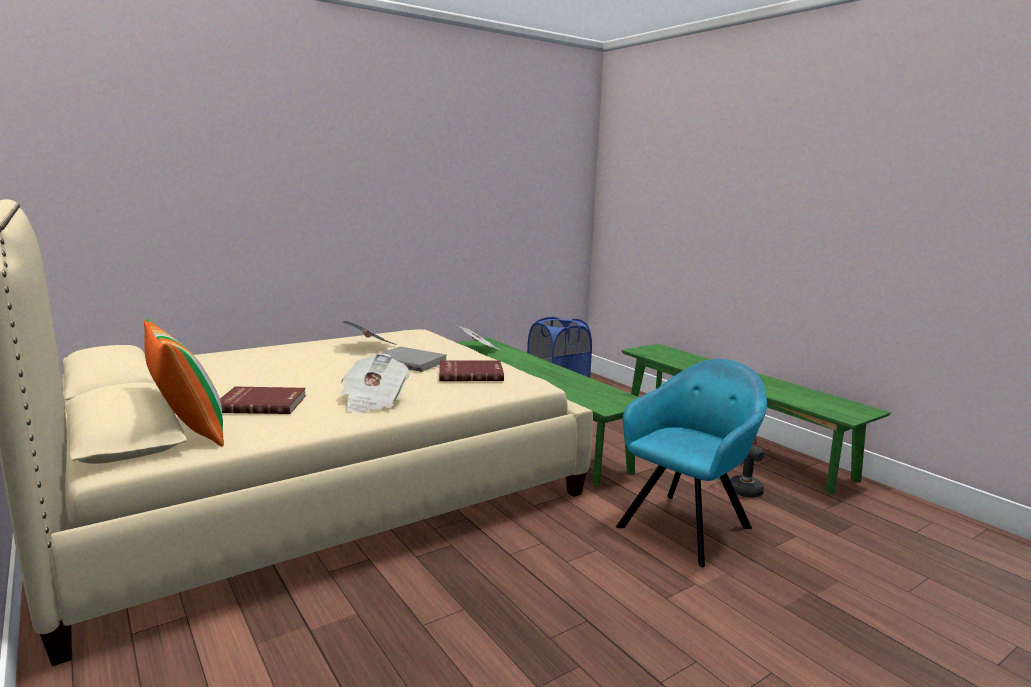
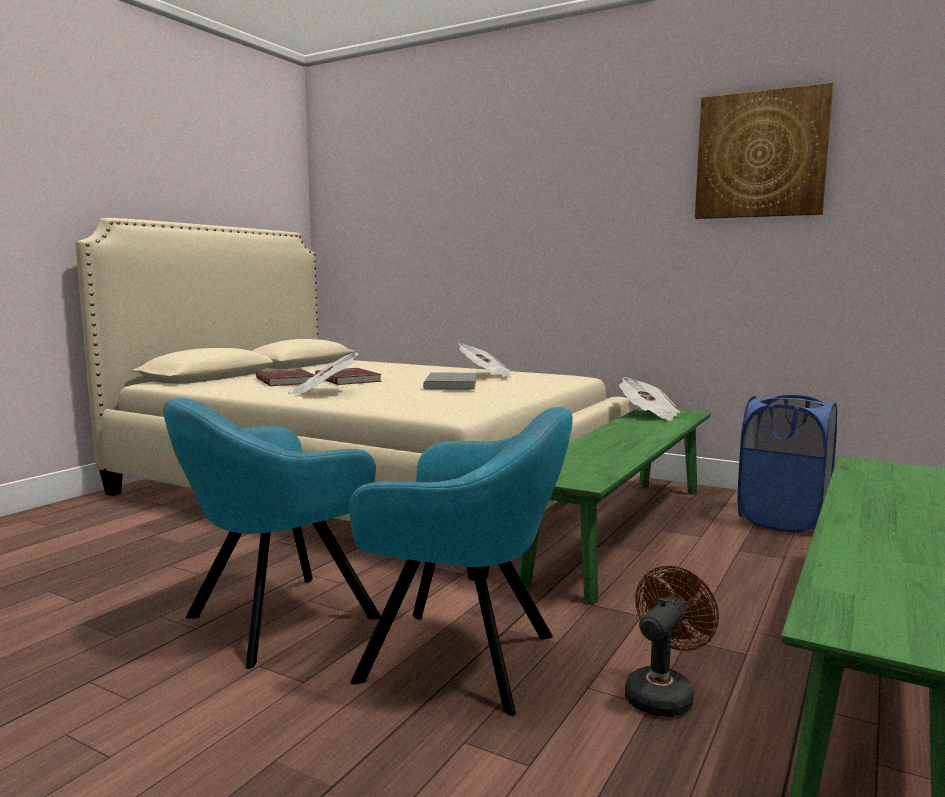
camera: 65 degrees right, 5 degrees down
pillow [144,319,224,447] -> none
red book [439,360,504,381] -> red book moved to [315,368,381,385]
none -> turquoise armchair [163,398,381,669]
none -> picture [695,82,834,219]

